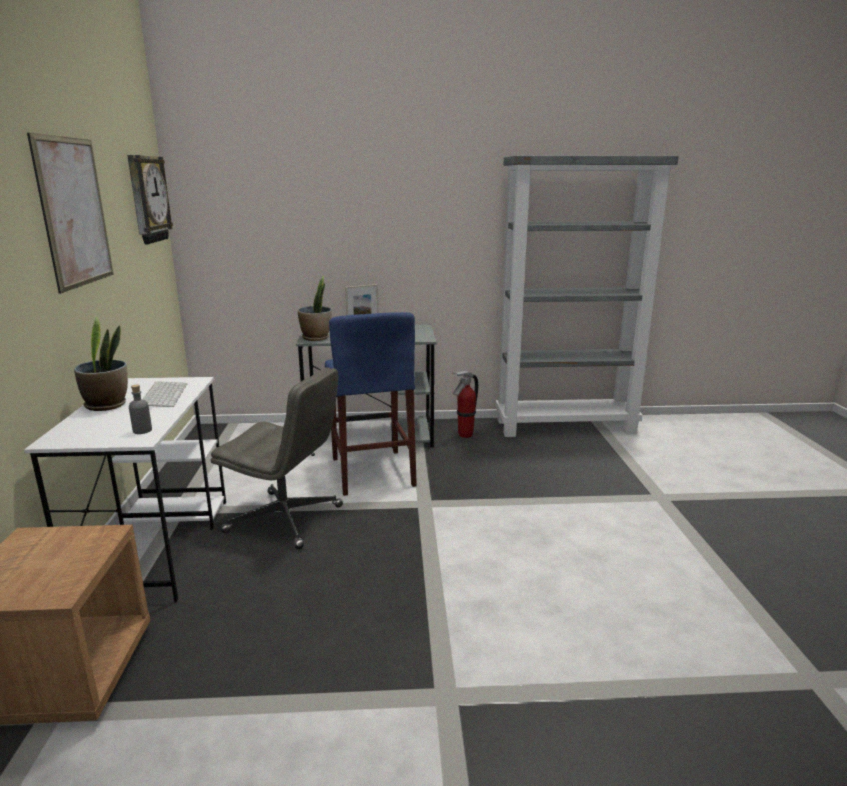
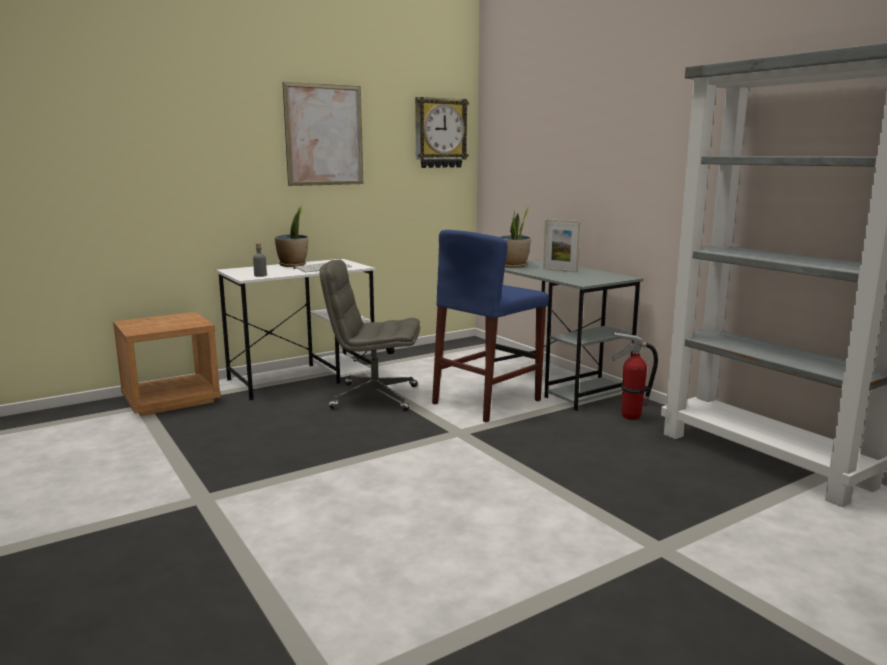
camera: 60 degrees right, 5 degrees down
grey office chair [211,367,343,549] -> grey office chair turned 105 degrees clockwise [319,259,420,411]

